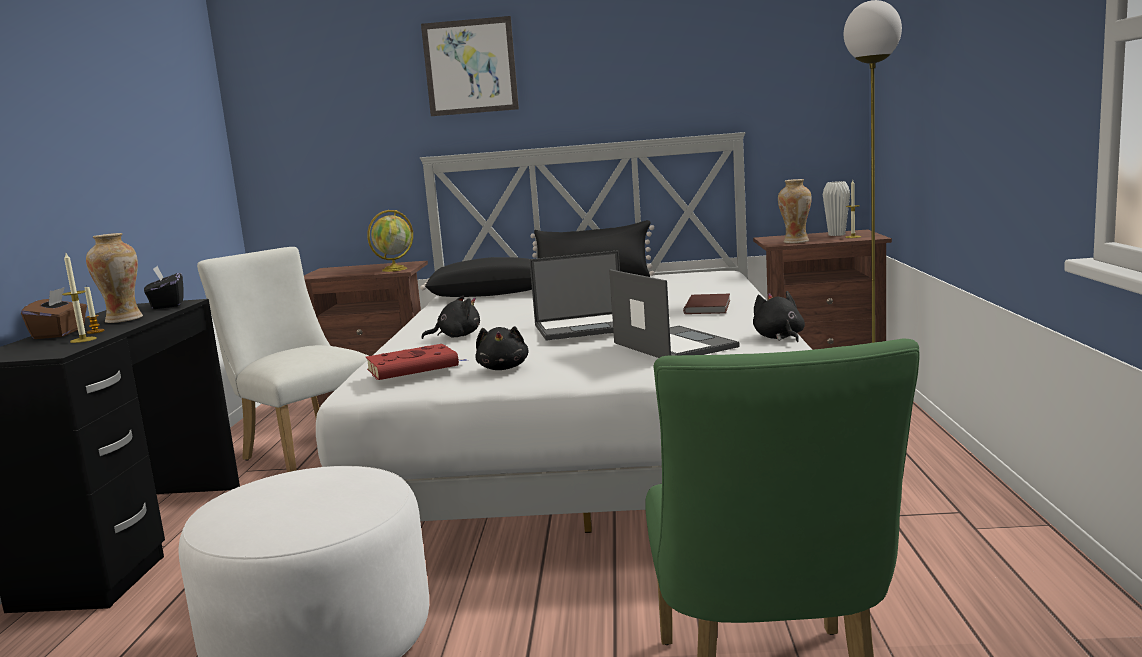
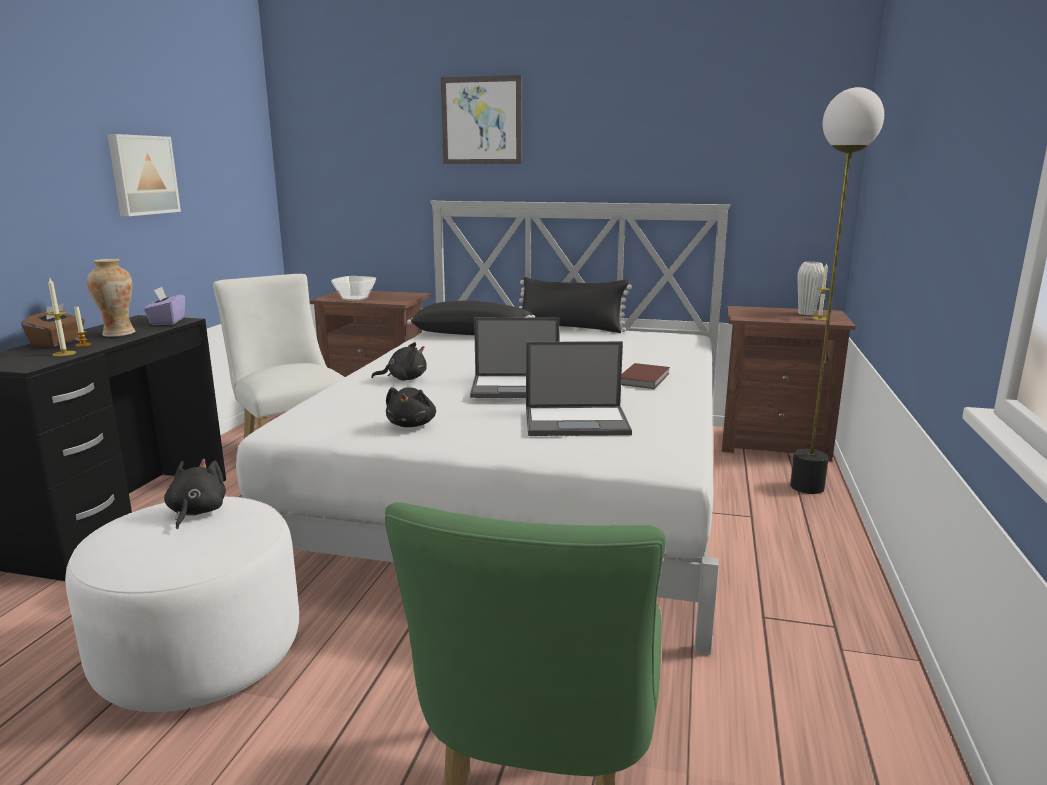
camera: 10 degrees right, 5 degrees up
black tissue box [144,266,183,309] -> purple tissue box [144,287,185,325]
red book [366,344,467,380] -> none
globe [367,210,413,272] -> none
laptop [609,270,740,358] -> laptop turned 105 degrees clockwise [526,341,632,436]
black plush toy [753,291,805,342] -> black plush toy moved to [164,459,226,529]
vase [778,179,812,243] -> none
none -> picture [108,134,181,216]
none -> bowl [331,276,376,301]

